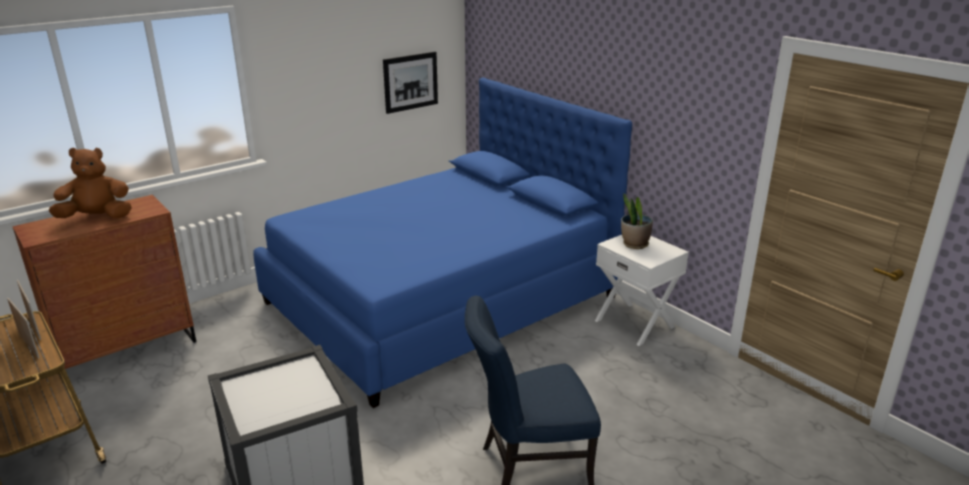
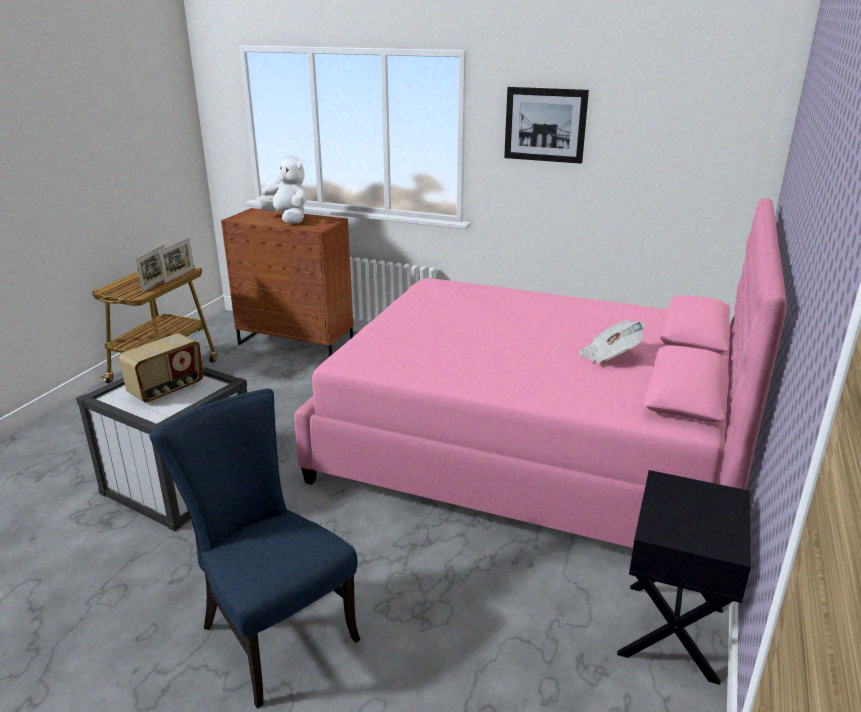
camera: 60 degrees right, 0 degrees up
brown plush toy [49,148,132,218] -> white plush toy [257,156,307,223]
blue bed [253,77,632,408] -> pink bed [294,198,787,548]
picture [383,52,438,114] -> picture moved to [504,87,589,164]
white nightstand [595,235,689,346] -> black nightstand [617,470,751,685]
potted plant [621,194,653,249] -> none
none -> radio [119,333,204,403]
none -> newspaper [578,320,646,364]

